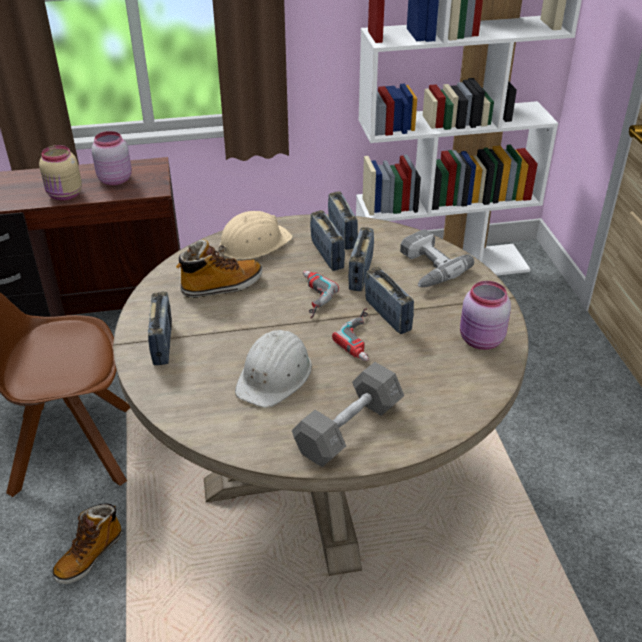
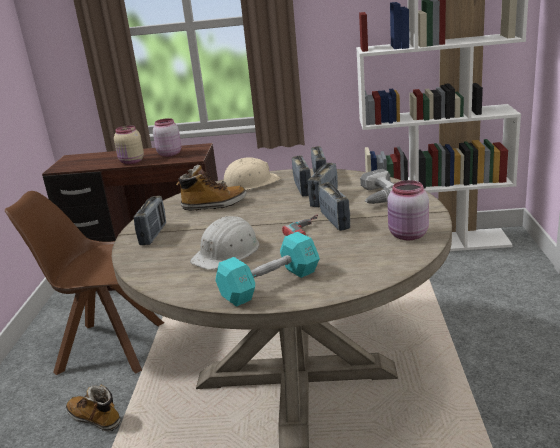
camera: 15 degrees right, 15 degrees down
boot [52,503,123,584] -> boot turned 75 degrees clockwise [66,385,121,431]
grey dumbbell [292,362,404,467] -> turquoise dumbbell [216,232,320,307]
power drill [303,271,339,318] -> none

